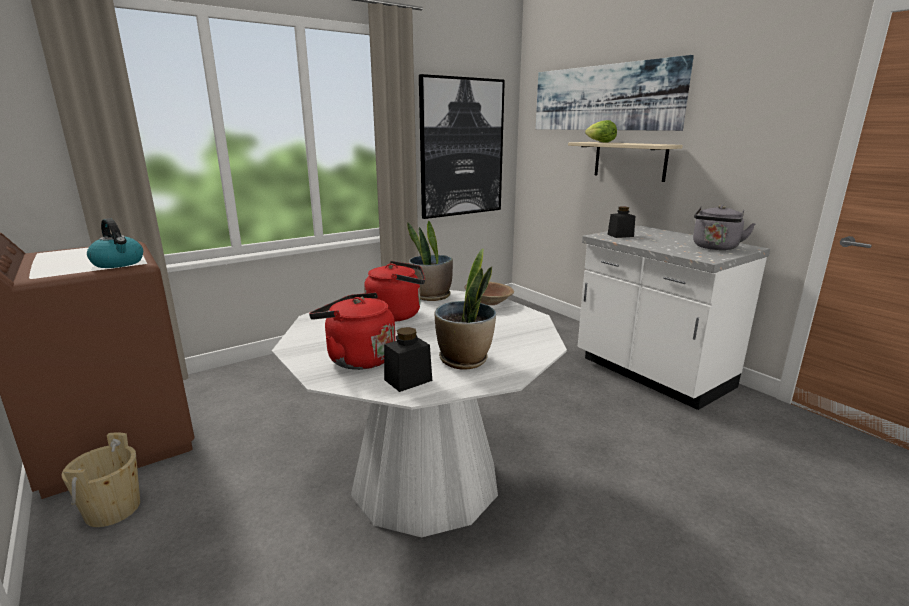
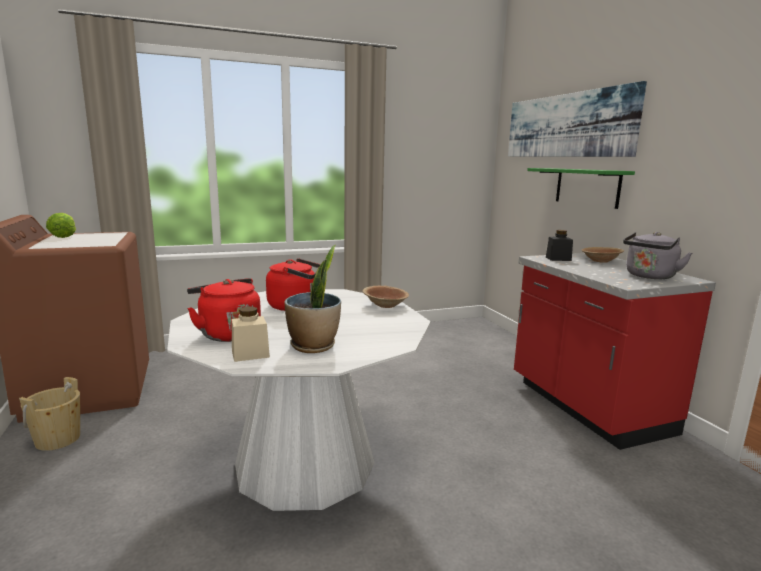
camera: 15 degrees right, 5 degrees down
kettle [87,218,143,268] -> none
black jar [384,327,432,392] -> beige jar [231,306,270,362]
potted plant [407,221,453,301] -> none
picture [419,74,505,219] -> none
beige shelf [568,142,683,182] -> green shelf [527,168,635,209]
white counter [578,225,770,410] -> red counter [514,253,716,450]
lettuce [585,120,617,143] -> lettuce moved to [46,213,76,238]
none -> brown bowl [582,247,624,263]

